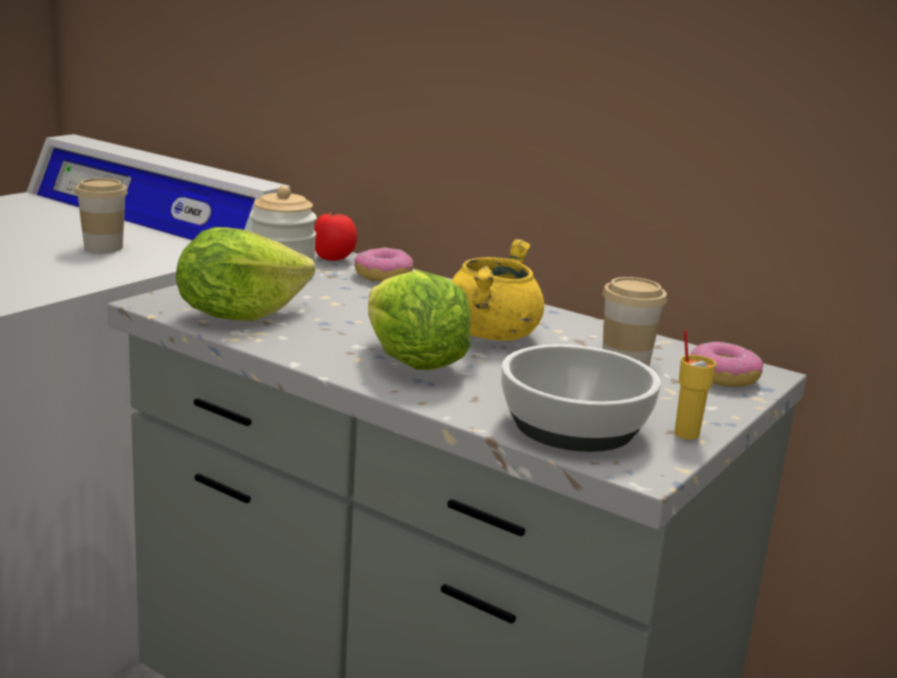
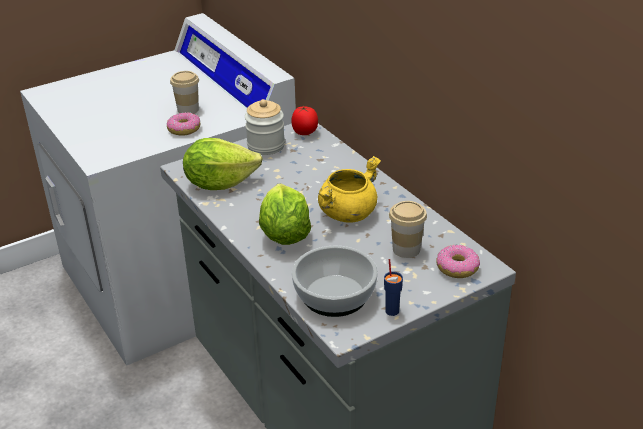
camera: 25 degrees right, 15 degrees up
donut [354,247,413,281] -> donut moved to [167,112,200,136]
yellow cup [675,330,716,440] -> blue cup [384,259,403,316]

